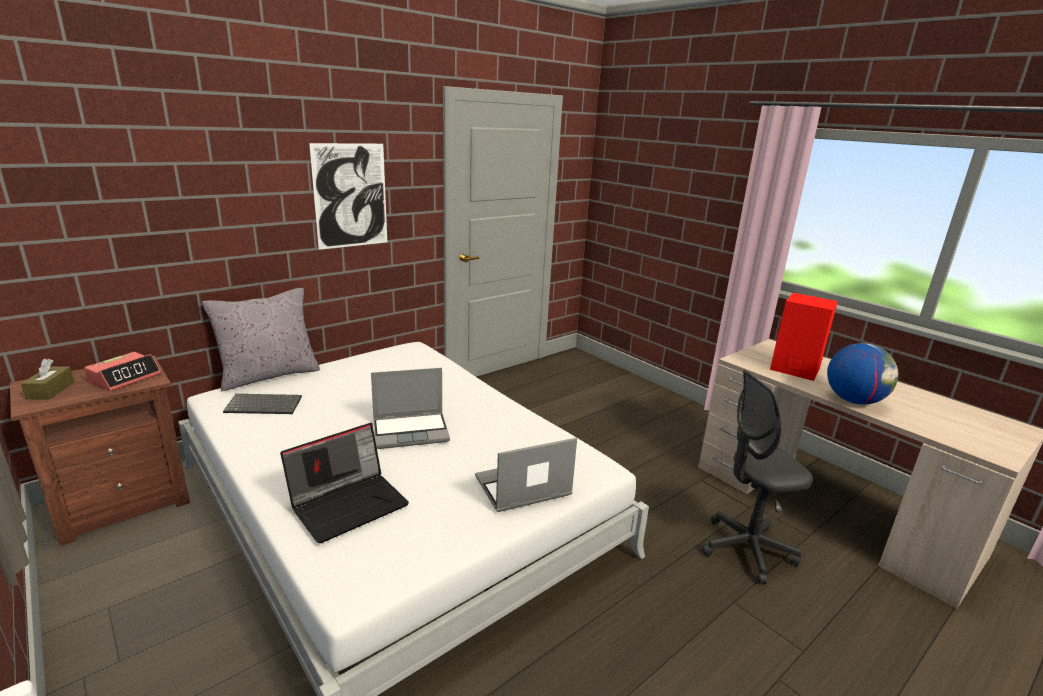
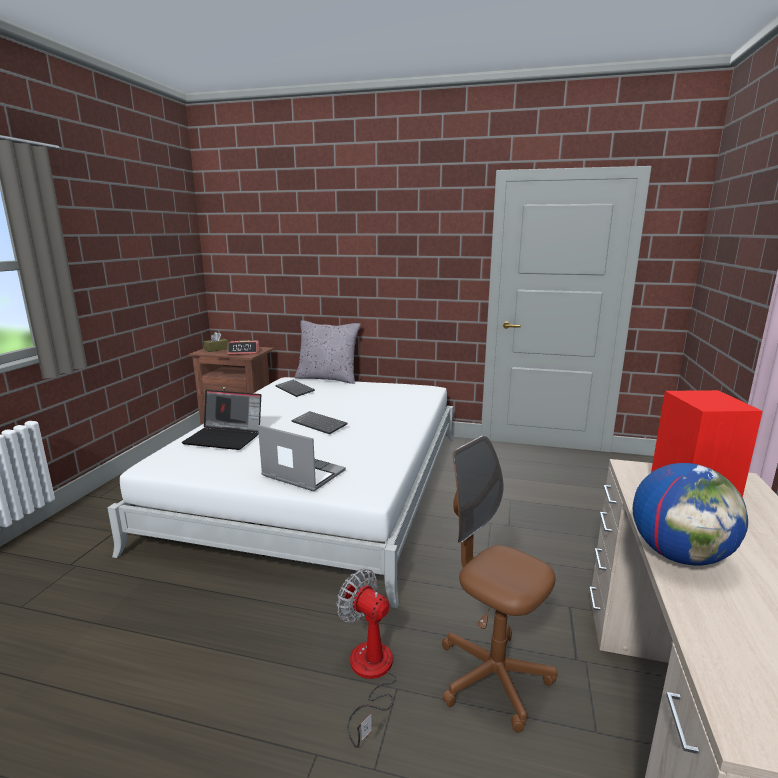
camera: 55 degrees right, 5 degrees down
picture [309,143,387,250] -> none
laptop [371,368,450,449] -> keyboard [291,411,348,434]
grey office chair [702,370,813,584] -> brown office chair [442,435,557,732]
none -> fan [336,569,397,748]

